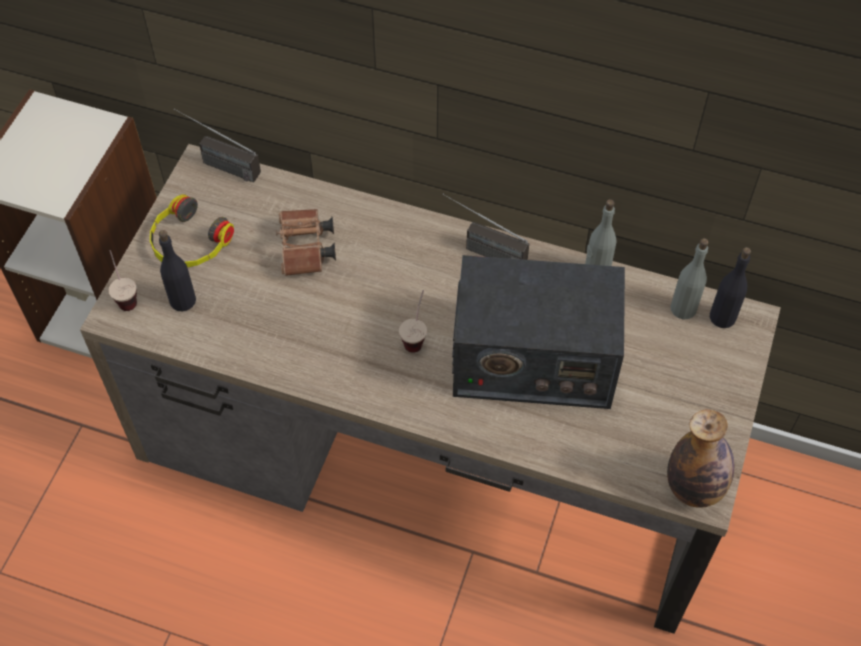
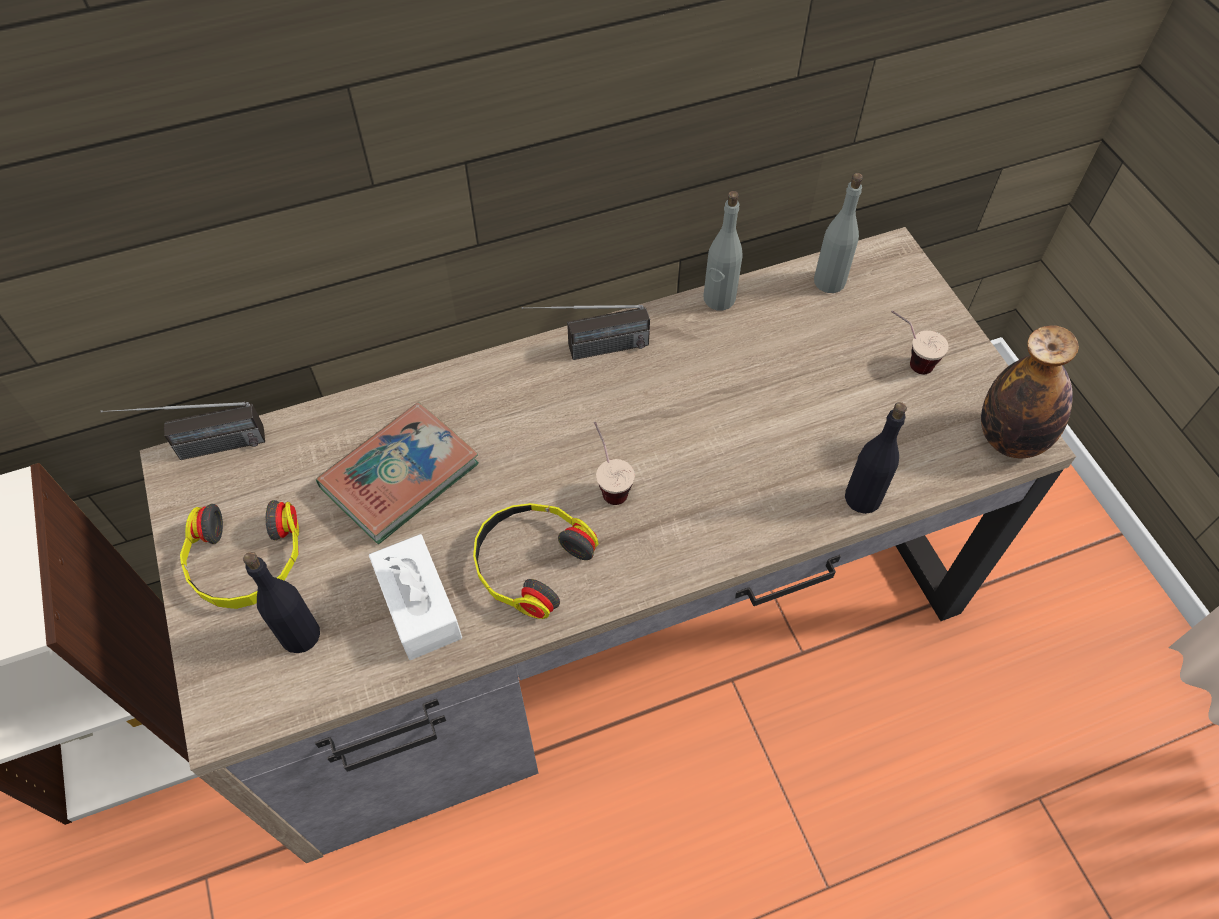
camera: 40 degrees left, 0 degrees up
cup [109,250,137,311] -> cup moved to [891,310,948,374]
brown binoculars [276,209,336,276] -> book [316,402,479,544]
radio [452,255,625,409] -> none
black bottle [710,247,751,328] -> black bottle moved to [845,402,907,514]
none -> white tissue box [369,534,462,660]
none -> headphones [473,503,599,619]

